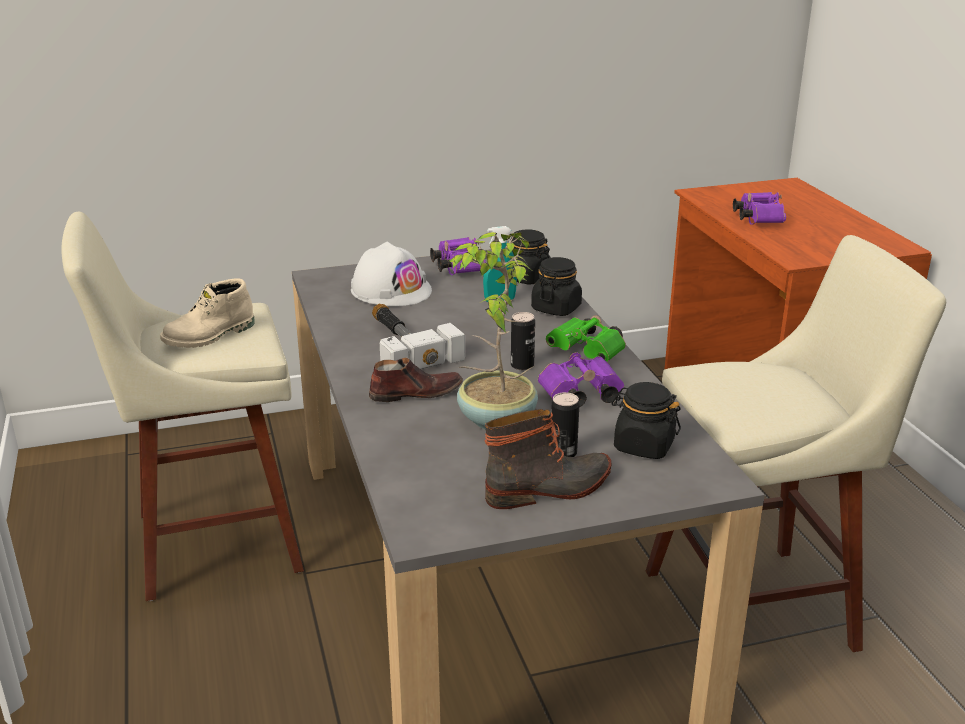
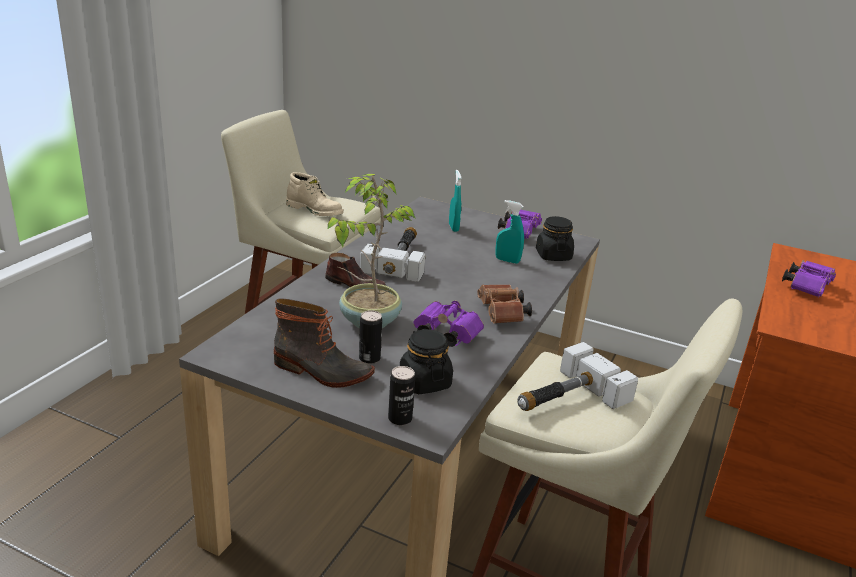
camera: 40 degrees right, 0 degrees up
beige boot [160,278,255,348] -> beige boot turned 150 degrees counterclockwise [286,172,343,216]
white hard hat [351,242,432,306] -> turquoise spray bottle [449,170,462,232]
can [511,312,535,370] -> can moved to [388,366,415,425]
black jar [531,257,582,316] -> none
green binoculars [546,315,626,362] -> brown binoculars [477,284,532,324]
none -> hammer [518,342,638,411]

